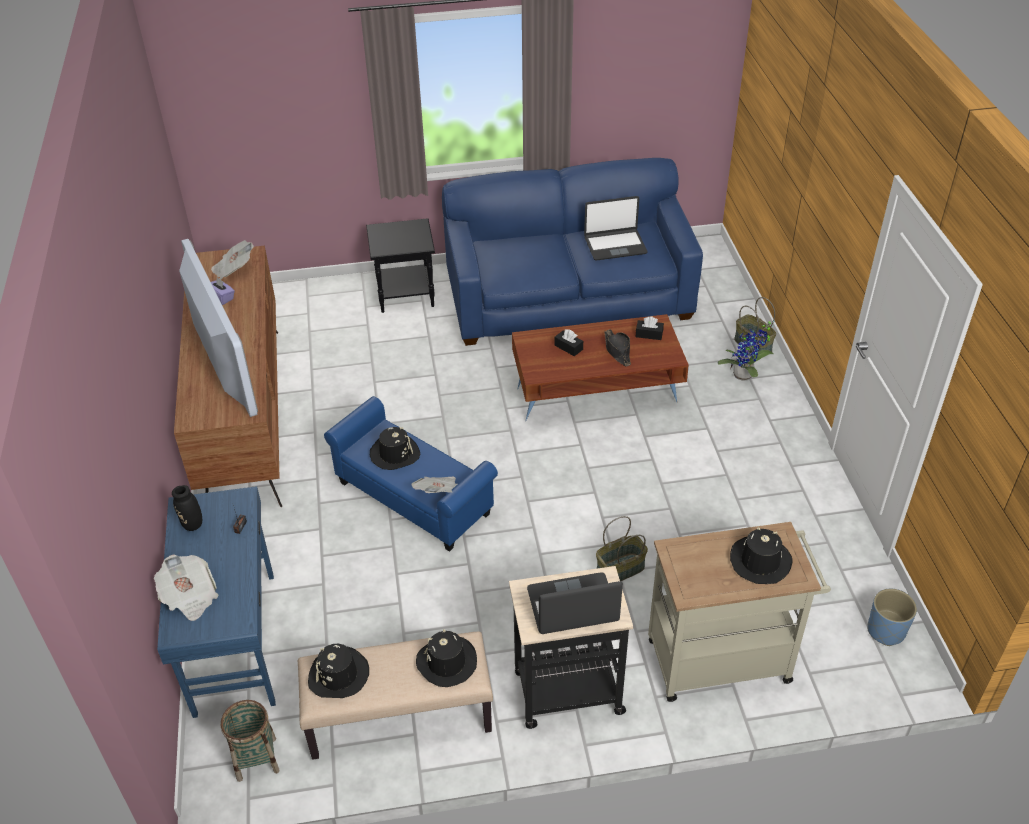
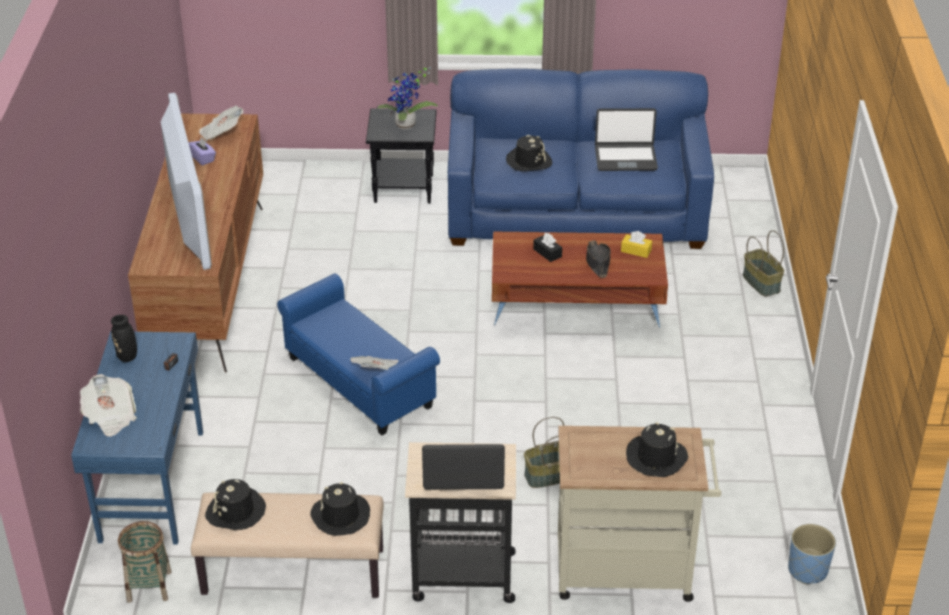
camera: 10 degrees right, 5 degrees down
black hat [370,427,421,470] -> black hat moved to [506,135,552,171]
black tissue box [636,316,664,340] -> yellow tissue box [621,231,652,258]
potted plant [718,321,774,381] -> potted plant moved to [377,67,438,129]

